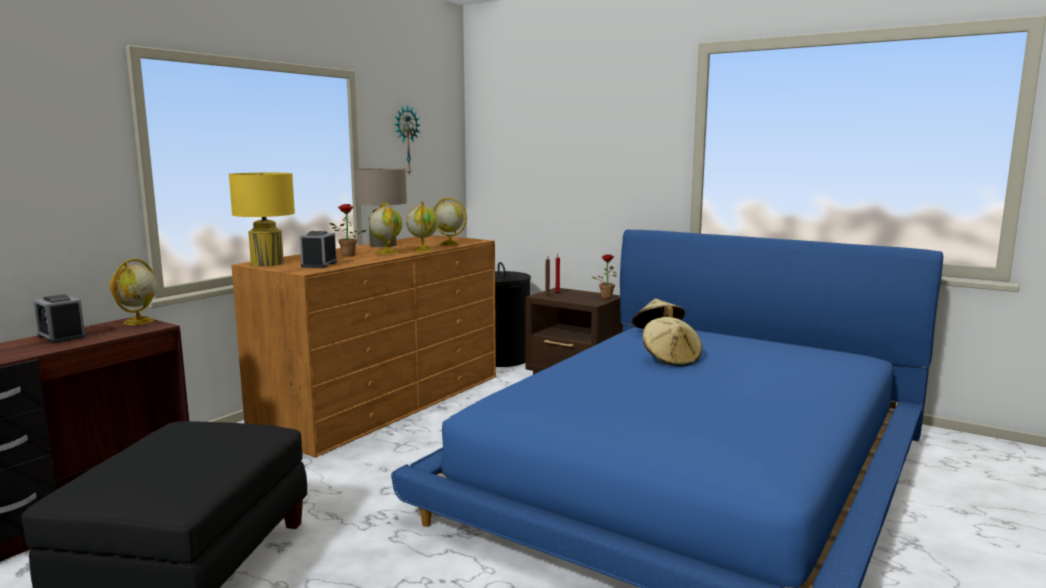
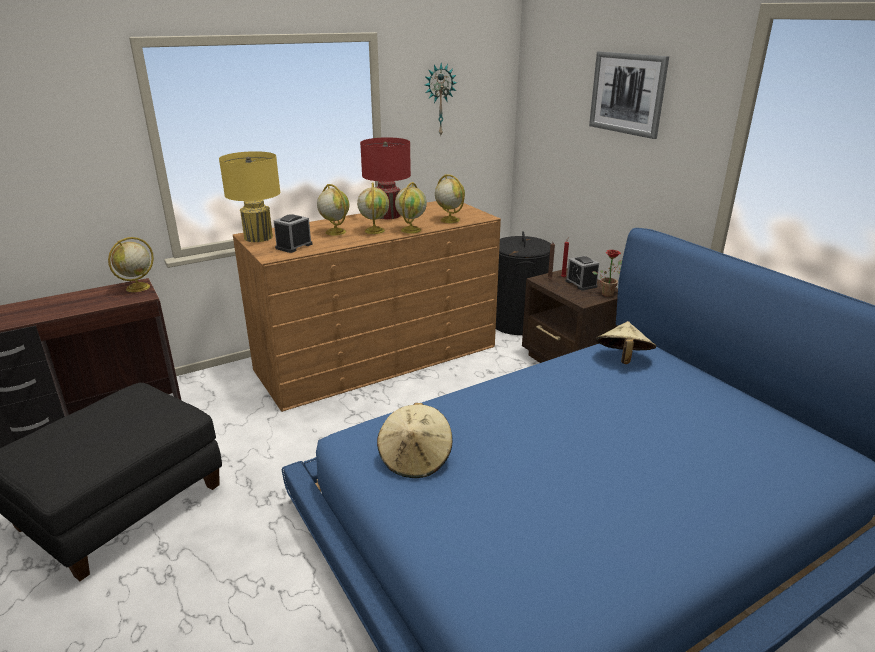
camera: 25 degrees right, 15 degrees up
alarm clock [33,294,86,344] -> alarm clock moved to [566,256,599,291]
potted plant [329,204,367,257] -> globe [317,184,349,236]
beige table lamp [354,168,407,247] -> red table lamp [360,137,411,219]
beige hat [643,317,702,367] -> beige hat moved to [377,403,452,478]
none -> picture [589,51,669,139]

